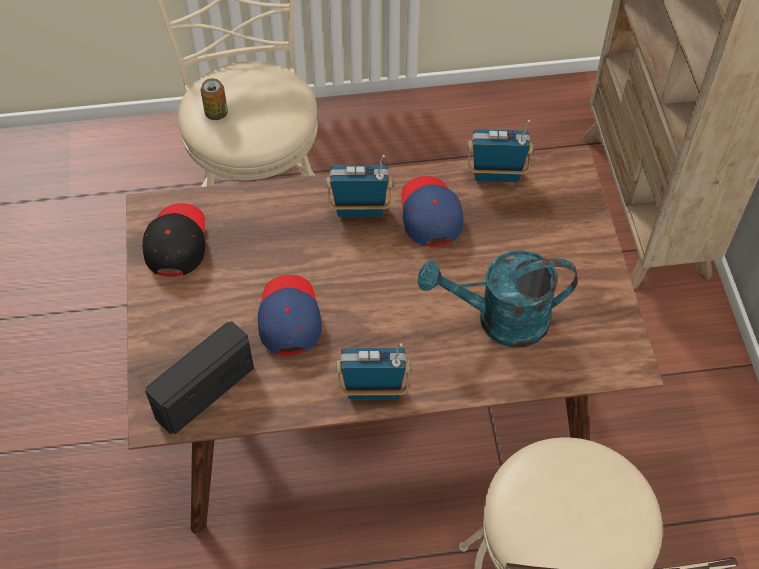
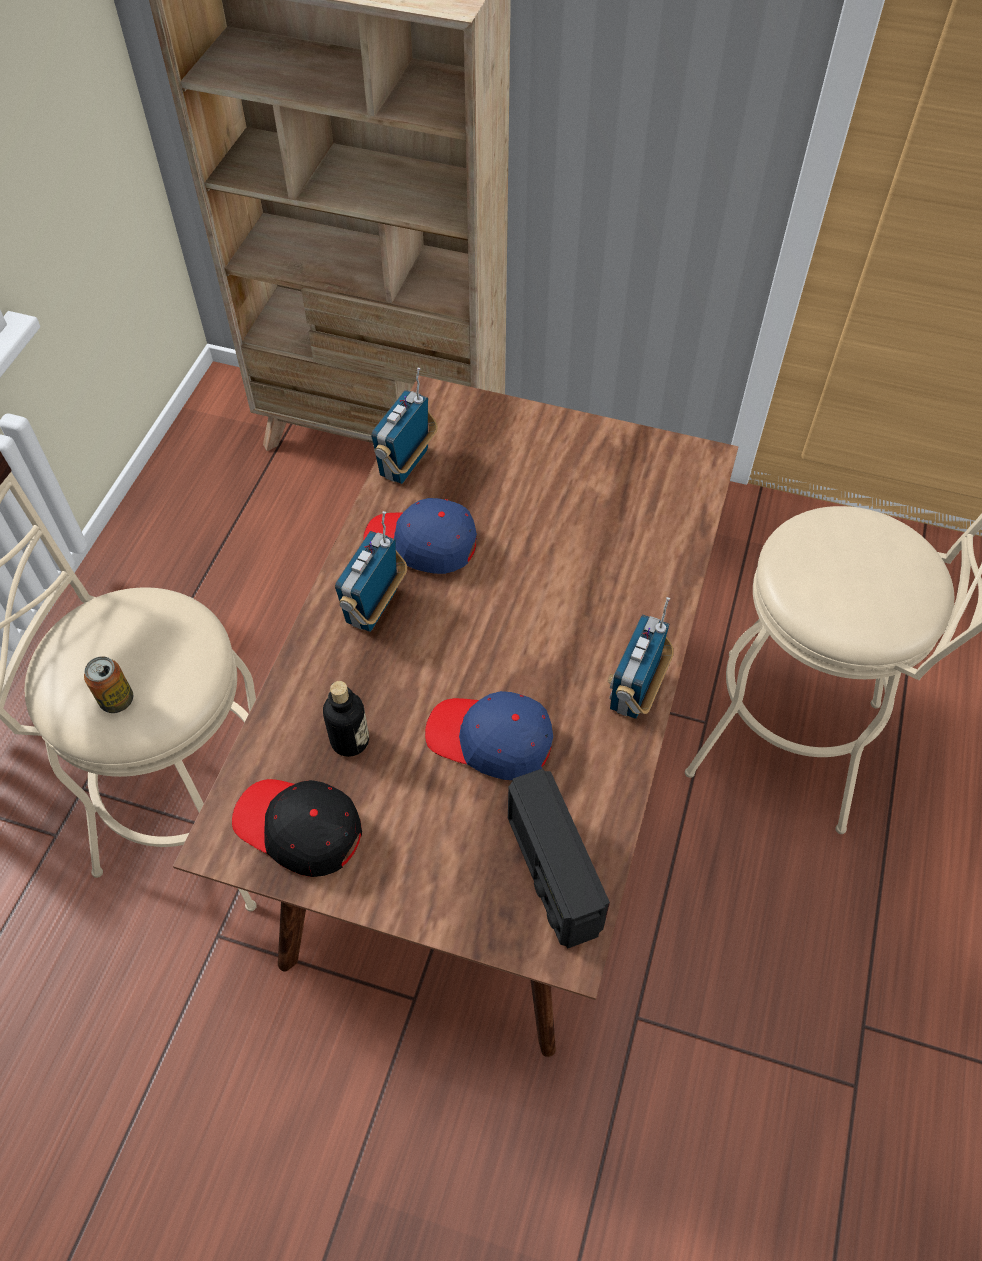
camera: 65 degrees left, 0 degrees up
turquoise watering can [418,250,578,348] -> none
none -> bottle [323,681,369,757]

